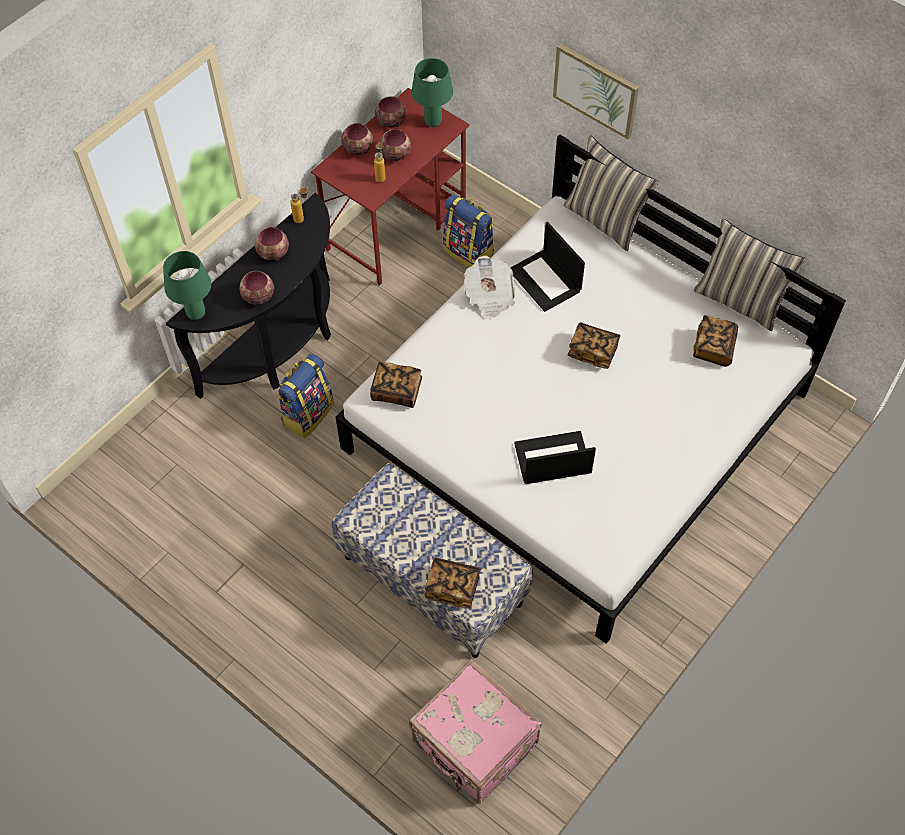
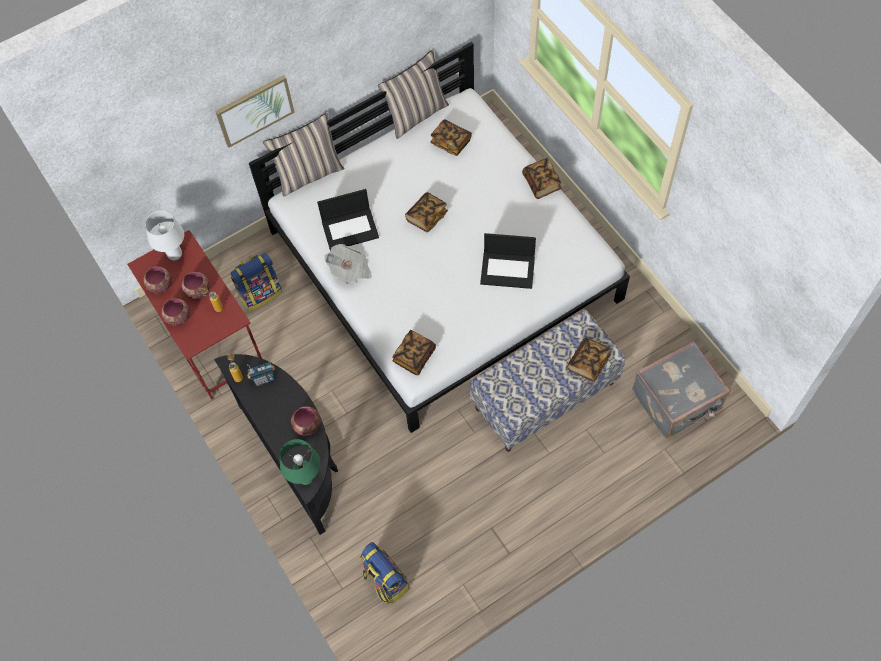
camera: 70 degrees left, 5 degrees up
bowl [255,227,289,261] -> none
backpack [277,354,334,438] -> backpack moved to [360,542,410,604]
pink suitcase [409,659,542,804] -> grey suitcase [632,341,730,439]
green table lamp [411,58,453,127] -> white table lamp [145,211,184,260]
laptop [514,431,596,484] -> laptop turned 90 degrees counterclockwise [480,233,536,289]
none -> radio [247,362,275,386]
none -> book [522,158,561,199]

